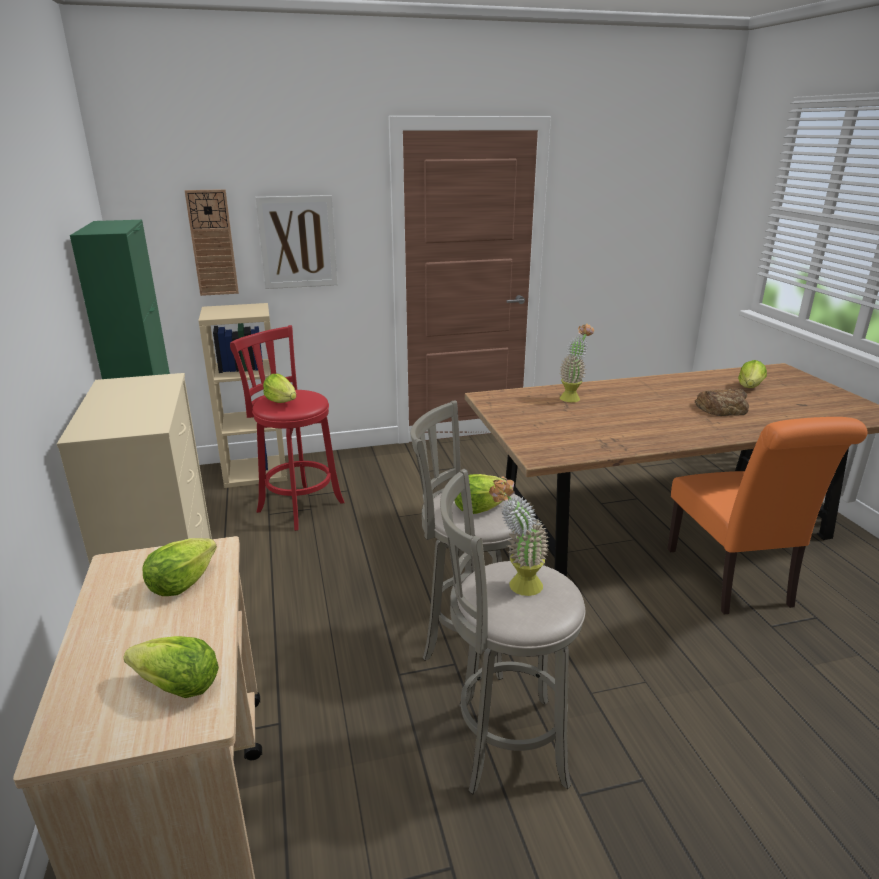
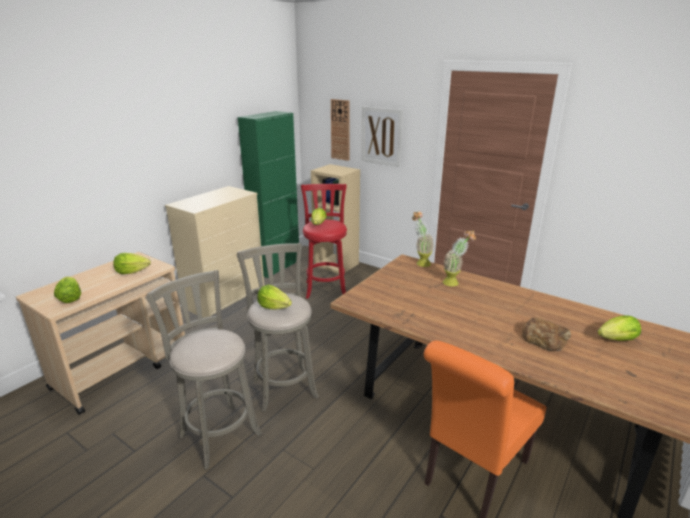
camera: 50 degrees right, 0 degrees up
potted plant [489,476,549,596] -> potted plant moved to [412,211,434,267]

